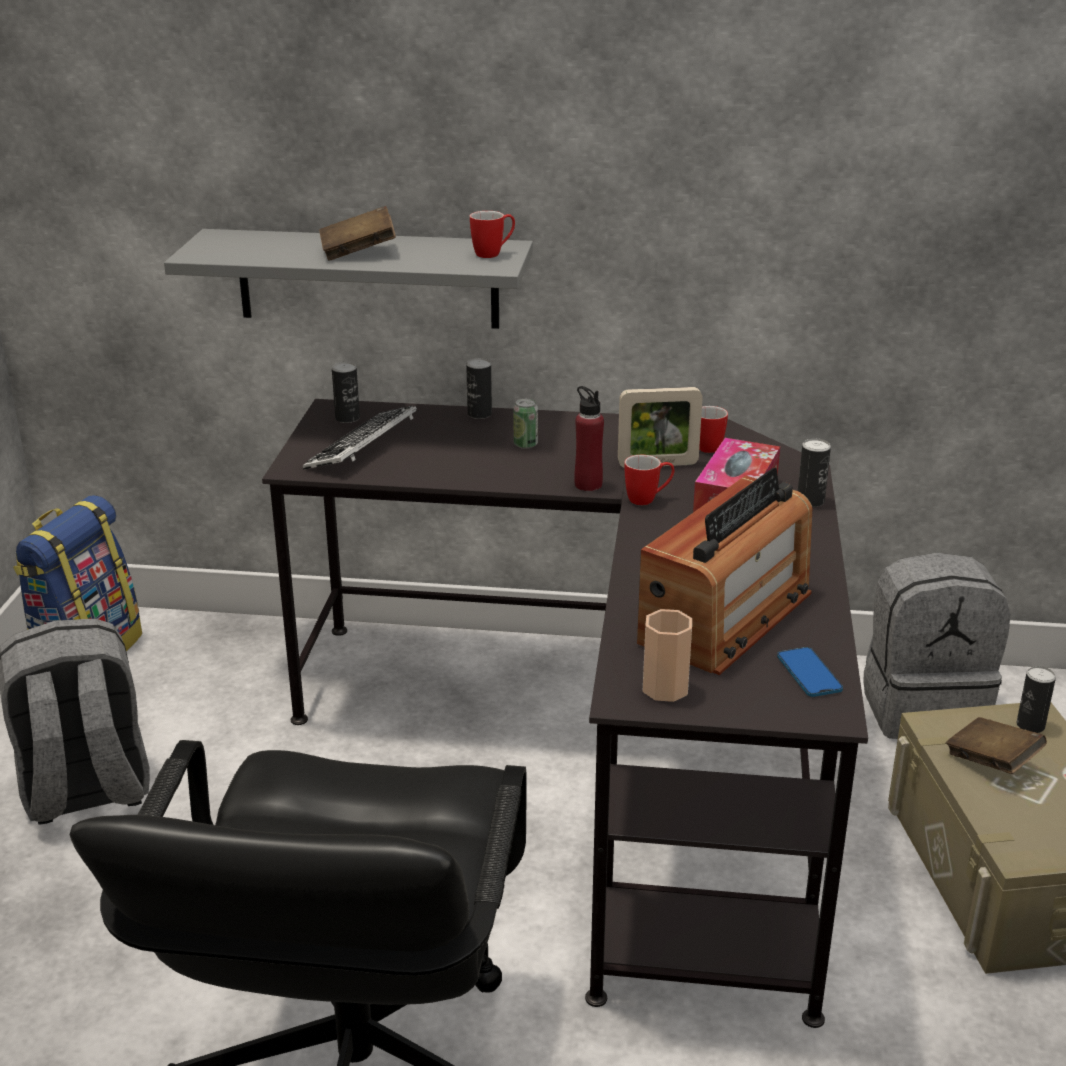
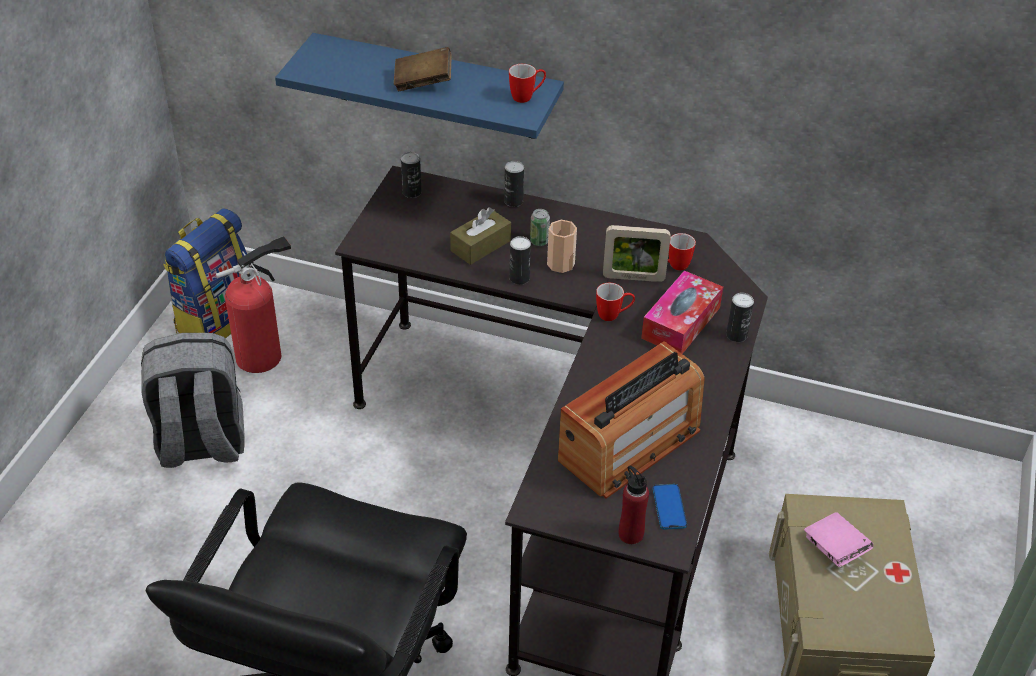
camera: 10 degrees right, 15 degrees up
grey shelf [164,229,533,329] -> blue shelf [275,33,564,139]
keyboard [303,406,417,470] -> none
red bottle [574,386,604,491] -> red bottle moved to [619,466,649,544]
cup [643,609,692,702] -> cup moved to [547,220,577,273]
grey backpack [864,553,1010,739] -> none
brown book [946,717,1047,774] -> pink book [804,512,874,567]
can [1017,666,1056,733] -> can moved to [509,236,531,285]
none -> fire extinguisher [216,236,291,373]
none -> brown tissue box [450,207,511,265]

